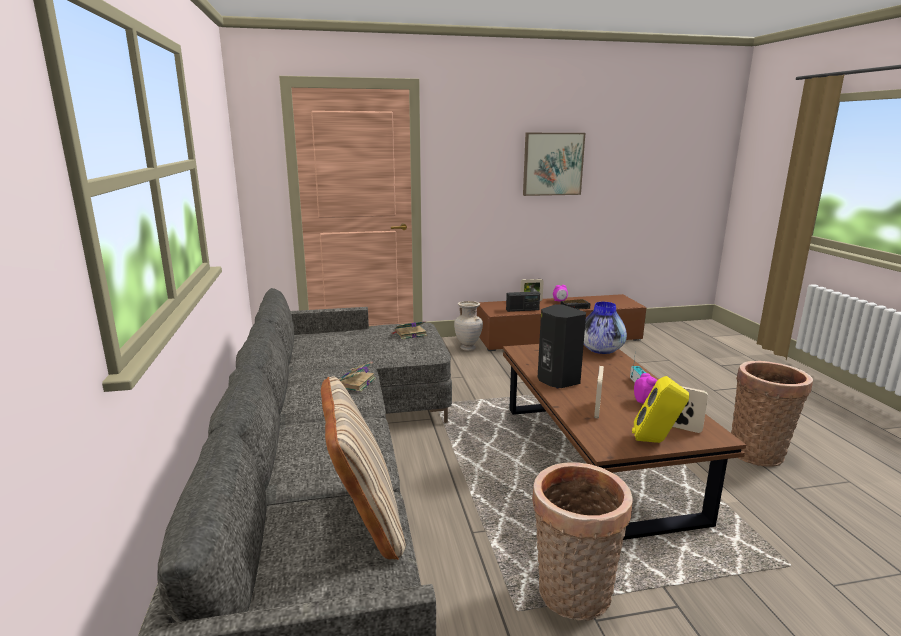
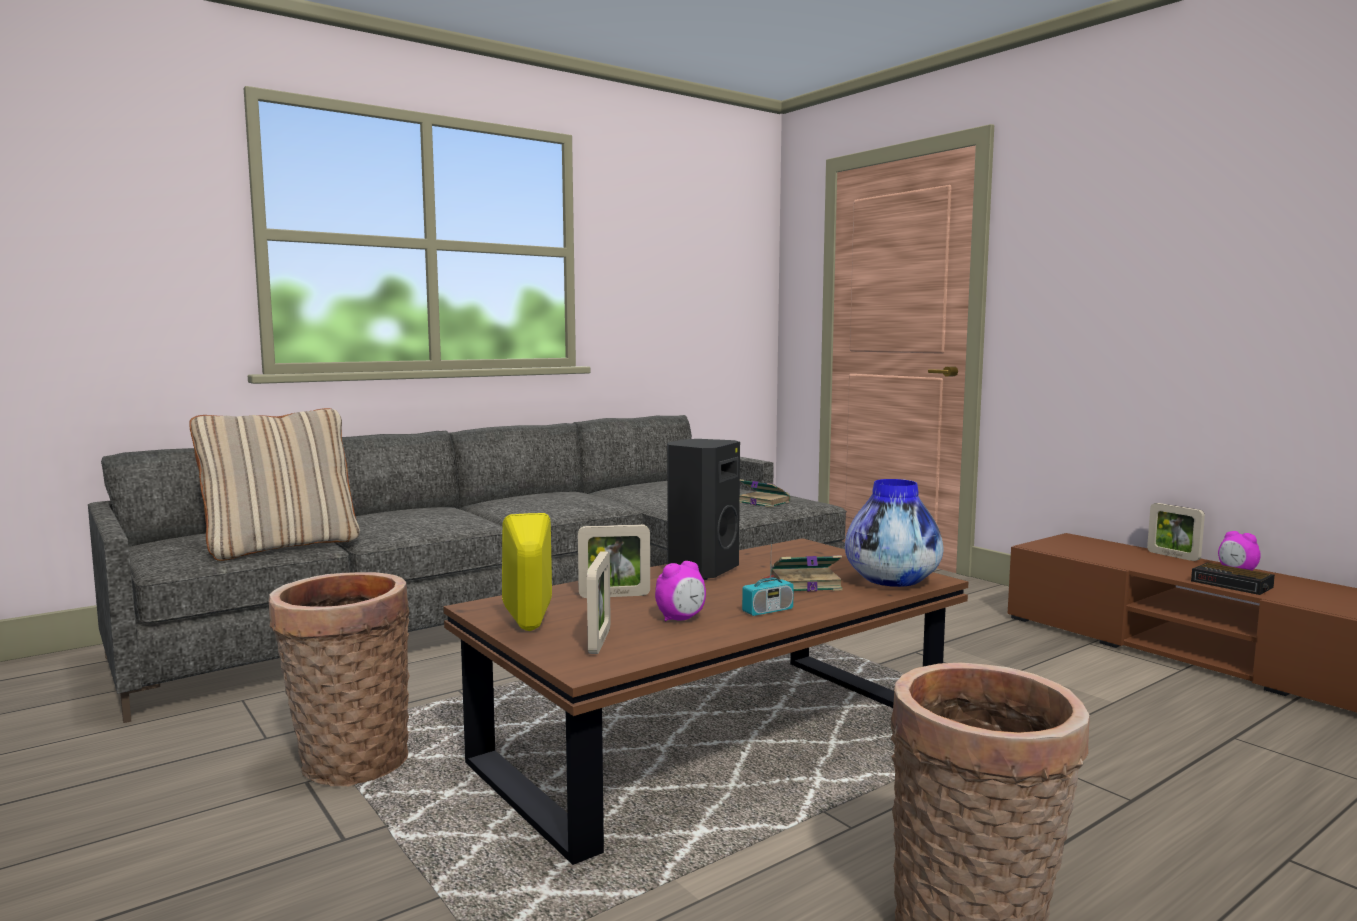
camera: 65 degrees right, 10 degrees down
book [339,361,376,392] -> book moved to [761,555,843,591]
beige vase [454,301,483,351] -> none
radio [506,291,540,312] -> none
picture [523,133,585,196] -> none

